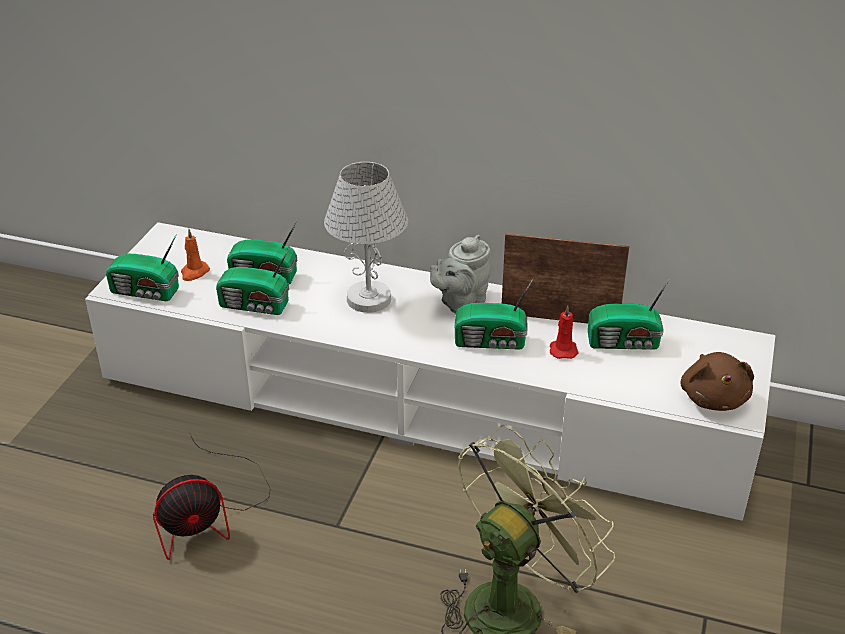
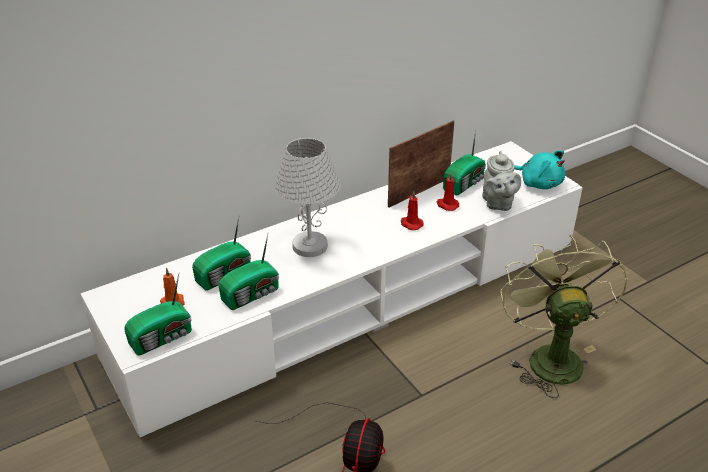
camera: 50 degrees left, 0 degrees up
grey teapot [430,235,491,313] -> grey teapot moved to [482,151,521,211]
radio [455,278,534,350] -> red candle [401,191,424,230]
brown plush toy [681,352,754,411] -> turquoise plush toy [514,150,565,189]

